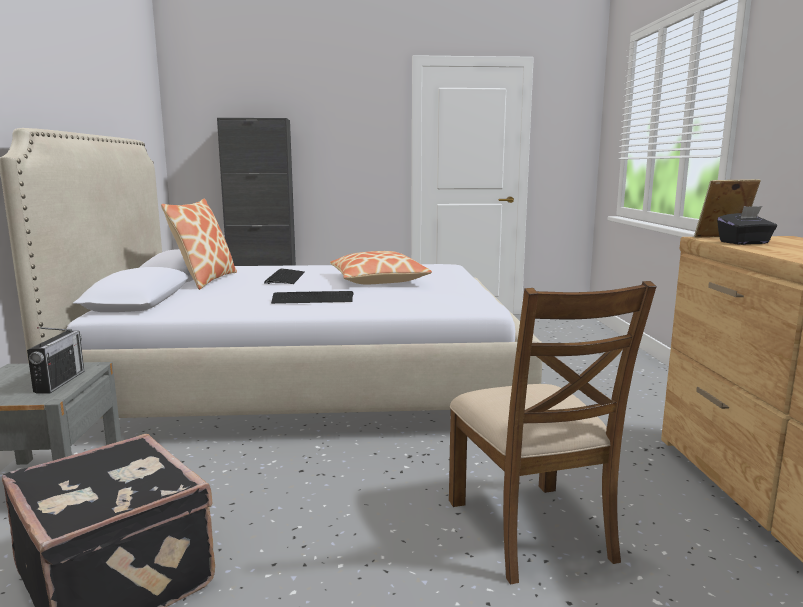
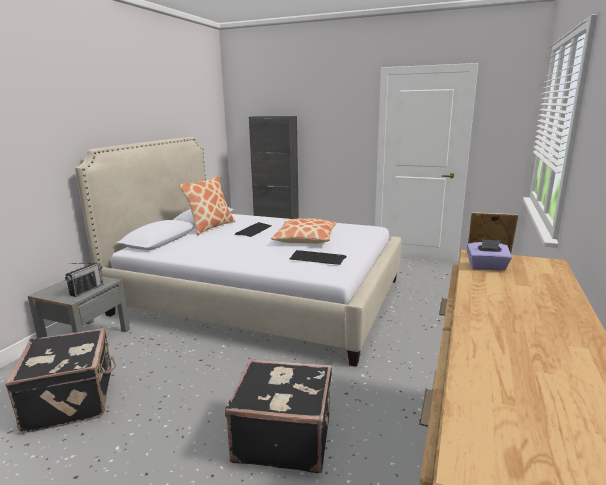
camera: 25 degrees right, 5 degrees up
keyboard [271,291,353,304] -> keyboard moved to [290,250,347,265]
brown chair [449,281,657,584] -> black suitcase [225,359,332,473]
black tissue box [717,206,777,245] -> purple tissue box [467,239,512,271]

